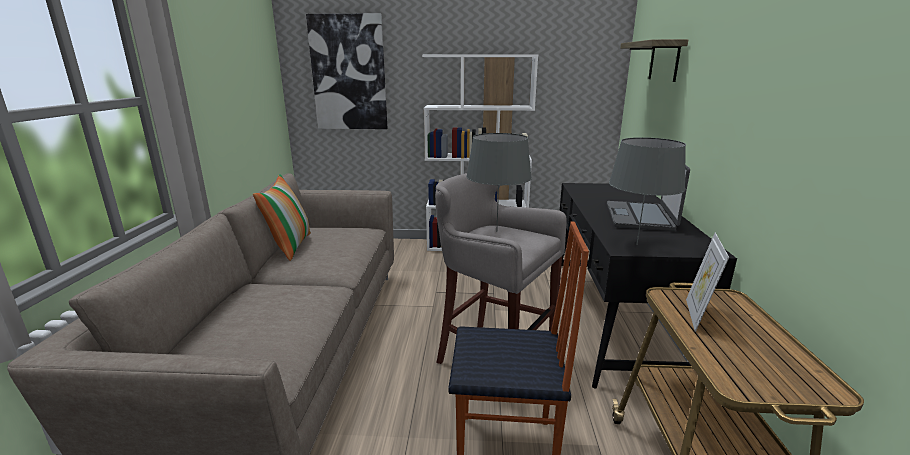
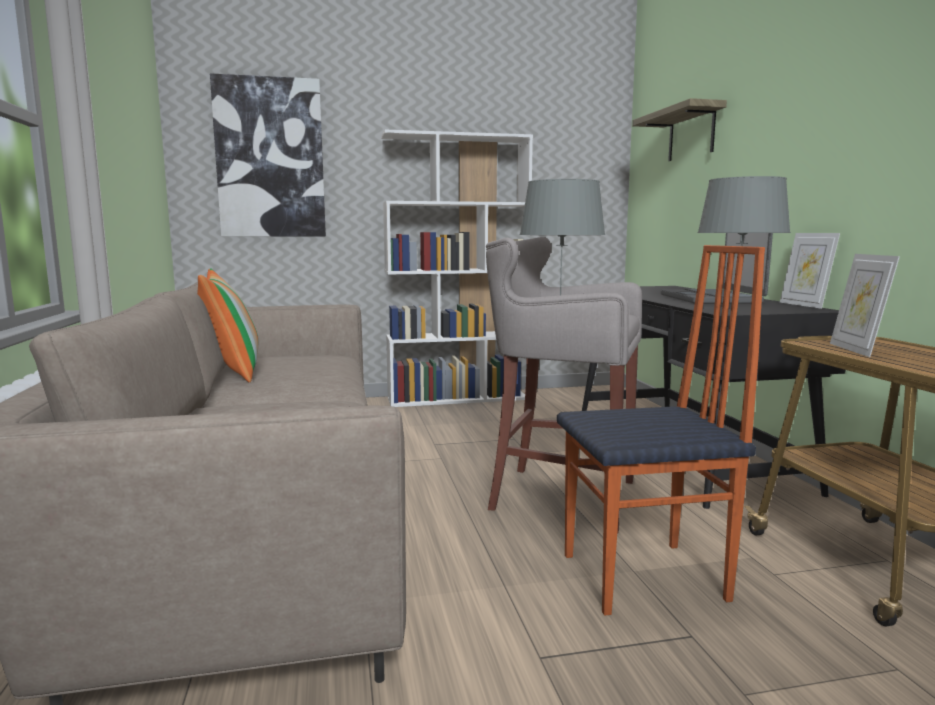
camera: 15 degrees left, 10 degrees down
none -> picture frame [780,233,840,309]

